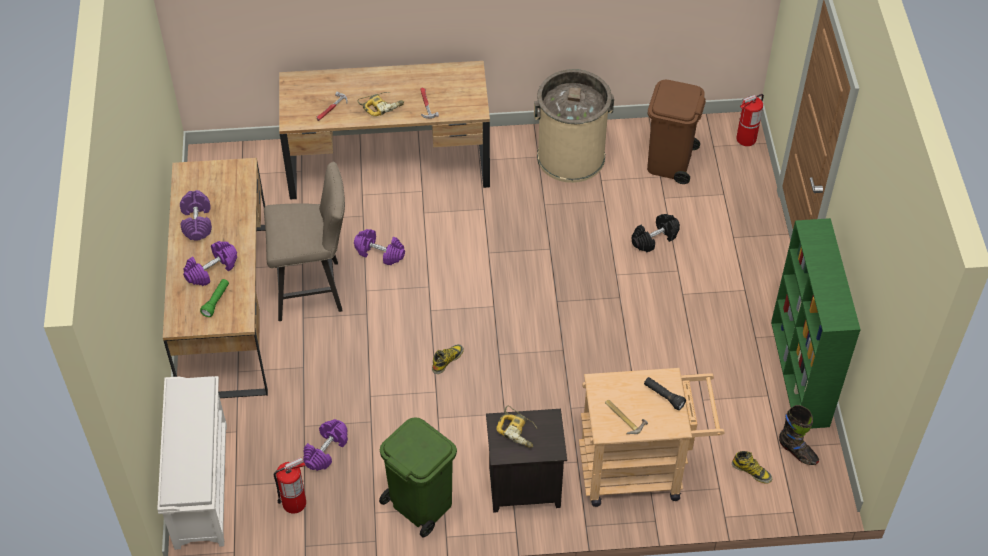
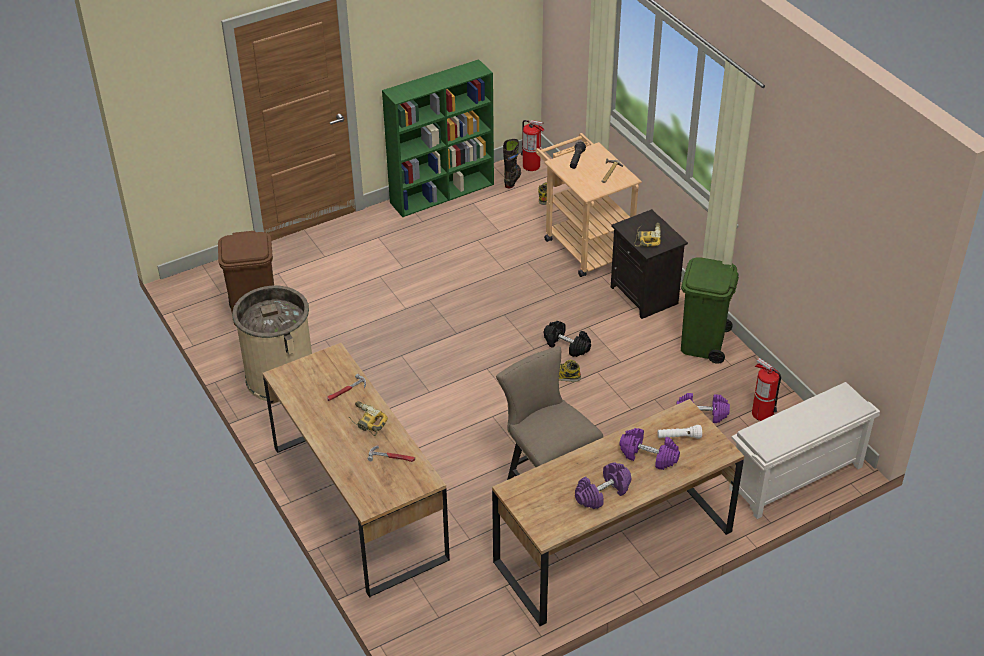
camera: 115 degrees left, 10 degrees down
green flashlight [200,279,229,317] -> white flashlight [658,425,702,439]
purple dumbbell [354,229,405,265] -> none
black dumbbell [632,214,680,253] -> black dumbbell moved to [544,321,591,357]
fire extinguisher [736,94,764,146] -> fire extinguisher moved to [521,120,544,171]

